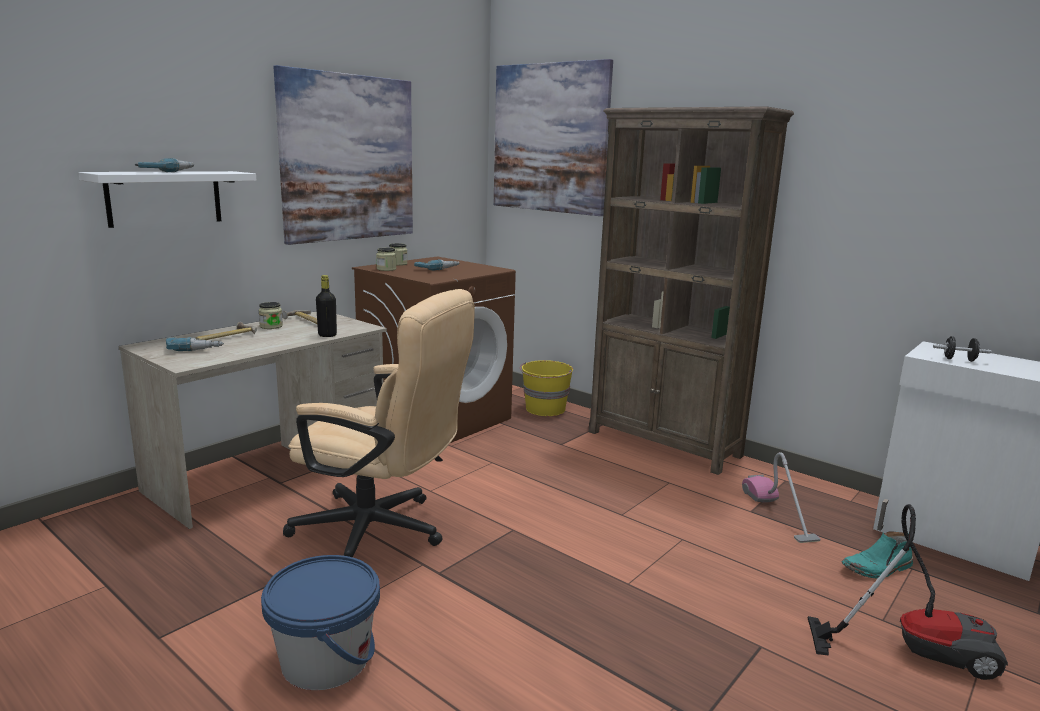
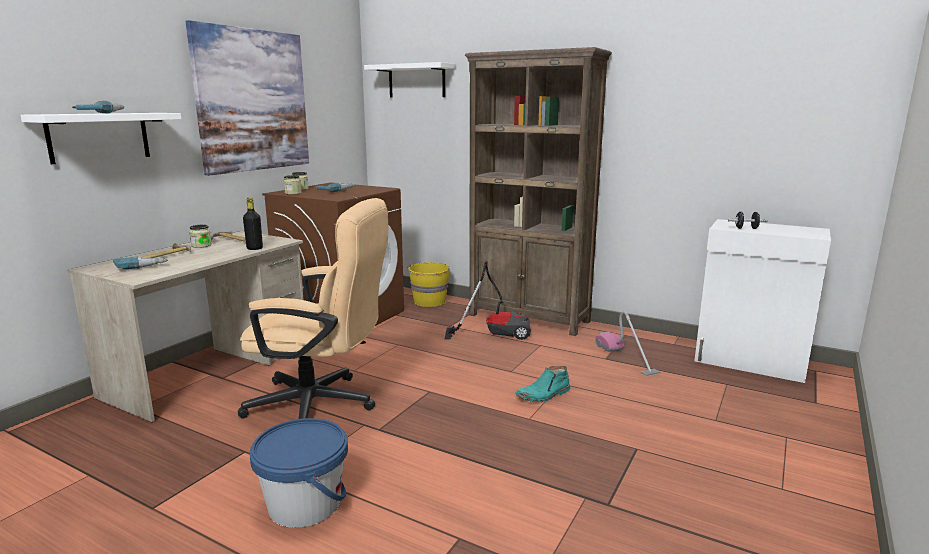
camera: 10 degrees left, 0 degrees up
picture [494,59,613,216] -> white shelf [364,62,455,98]
vacuum cleaner [807,504,1008,680] -> vacuum cleaner moved to [445,261,531,340]
turquoise boot [842,531,913,578] -> turquoise boot moved to [515,366,570,402]

